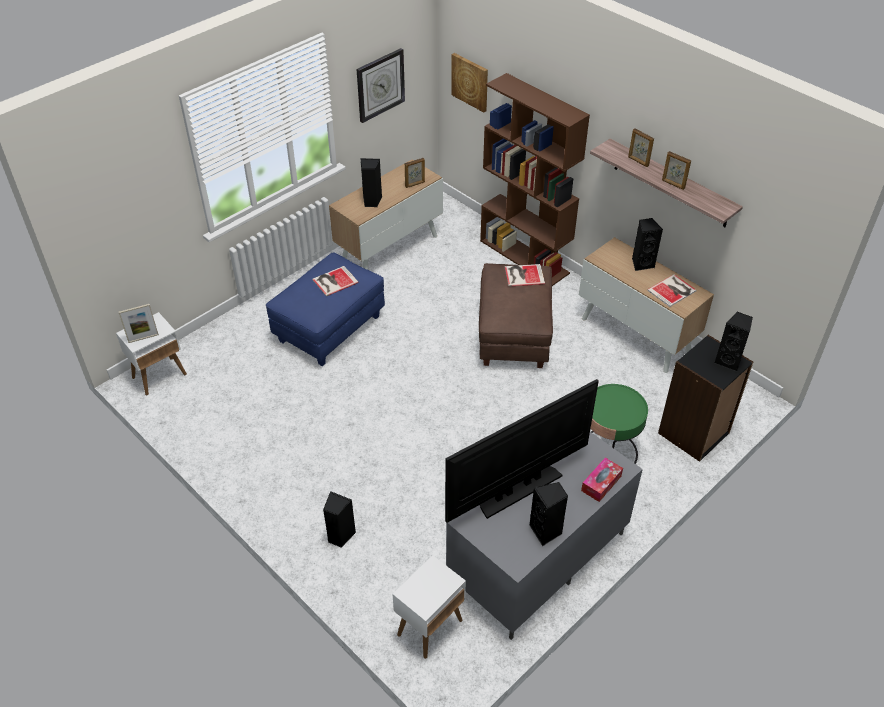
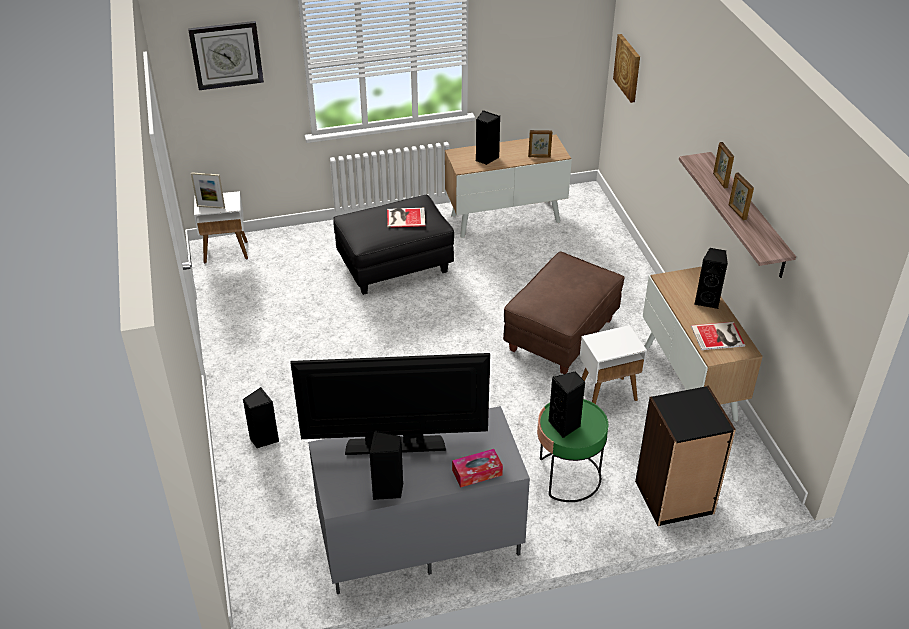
camera: 30 degrees right, 5 degrees down
blue ottoman [266,252,385,366] -> black ottoman [333,195,454,295]
wall clock [357,48,405,123] -> wall clock moved to [188,21,264,90]
white side table [392,555,466,659] -> white side table moved to [579,325,647,404]
brown bookcase [480,73,590,286] -> none
book [505,264,545,287] -> none
black speaker [715,311,753,372] -> black speaker moved to [548,371,586,438]

